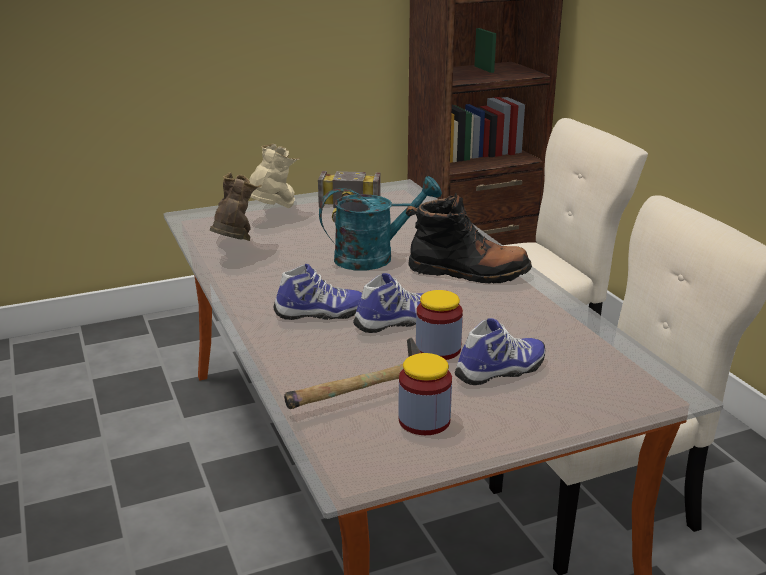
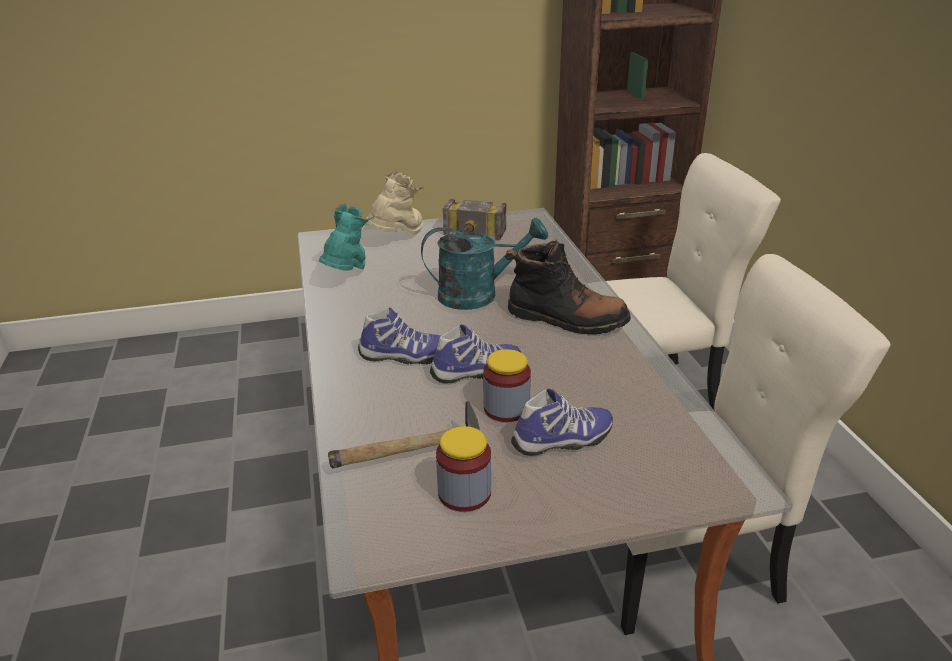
camera: 10 degrees right, 5 degrees up
brown boot [210,173,262,241] -> turquoise boot [319,203,374,271]

